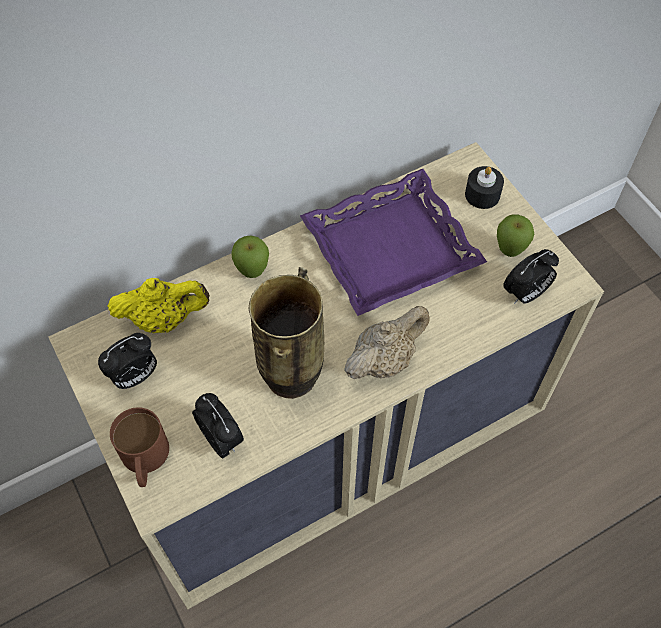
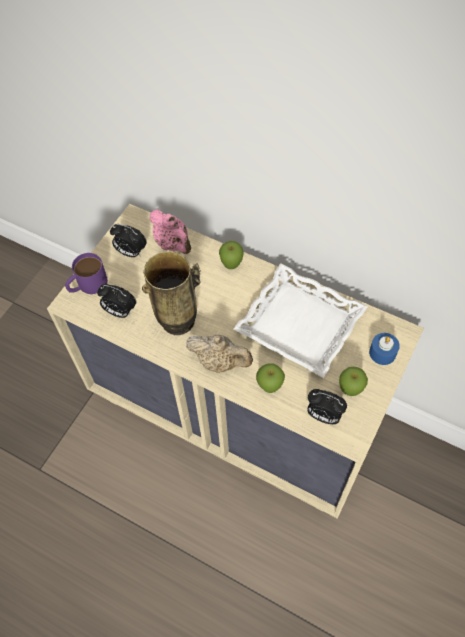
camera: 60 degrees right, 0 degrees up
yellow teapot [107,278,210,333] -> pink teapot [149,209,191,254]
brown mug [110,407,169,487] -> purple mug [65,253,108,294]
alarm clock [192,393,244,459] -> alarm clock turned 90 degrees clockwise [97,284,136,318]
purple tray [300,169,487,316] -> white tray [233,263,368,378]
black candle [465,166,504,209] -> blue candle [369,333,400,365]
none -> apple [256,363,285,393]

